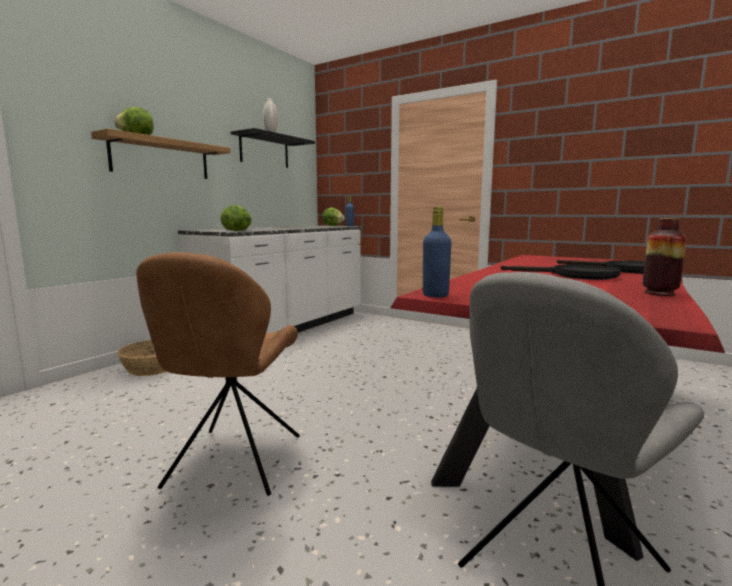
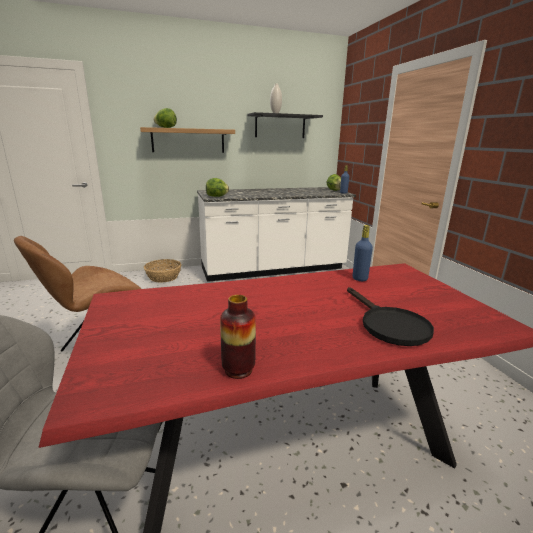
camera: 40 degrees right, 10 degrees up
blue bottle [423,207,452,297] -> blue bottle moved to [353,225,373,281]
black frying pan [501,264,621,280] -> none

